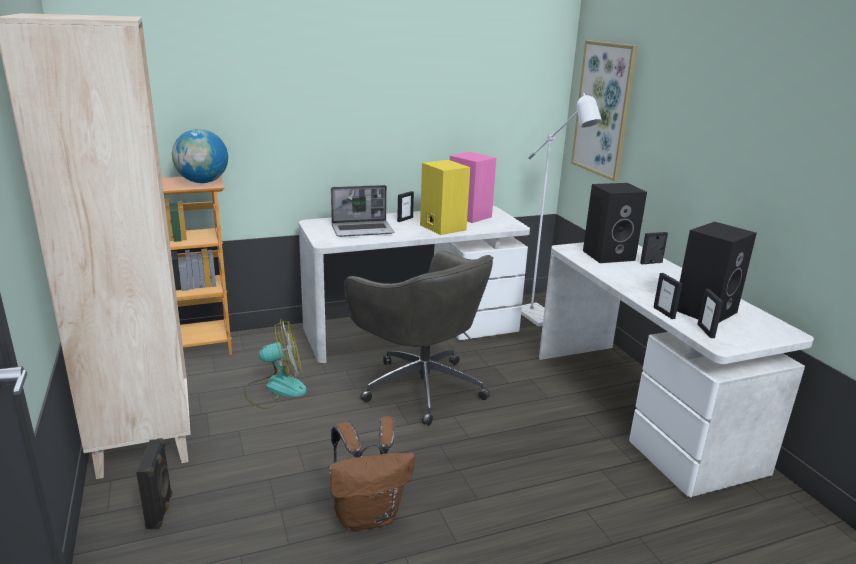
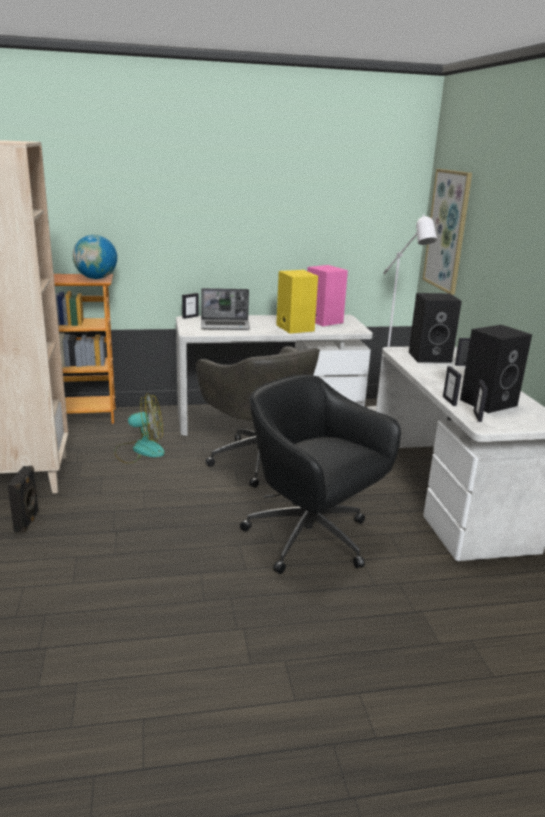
camera: 10 degrees right, 0 degrees up
brown backpack [330,416,415,531] -> none
picture frame [397,191,414,222] -> picture frame moved to [182,293,199,319]
none -> black office chair [240,375,401,574]

